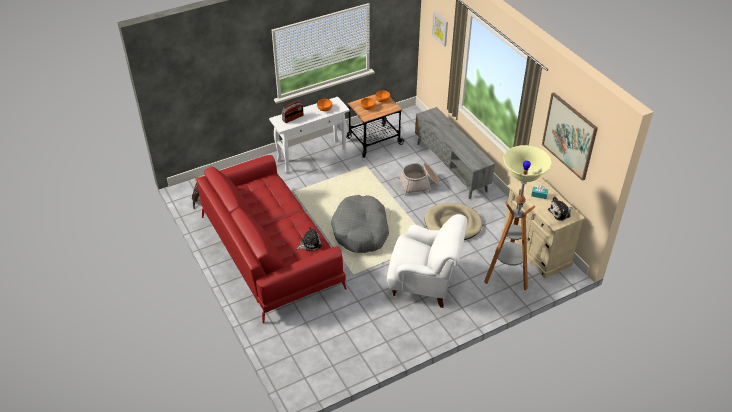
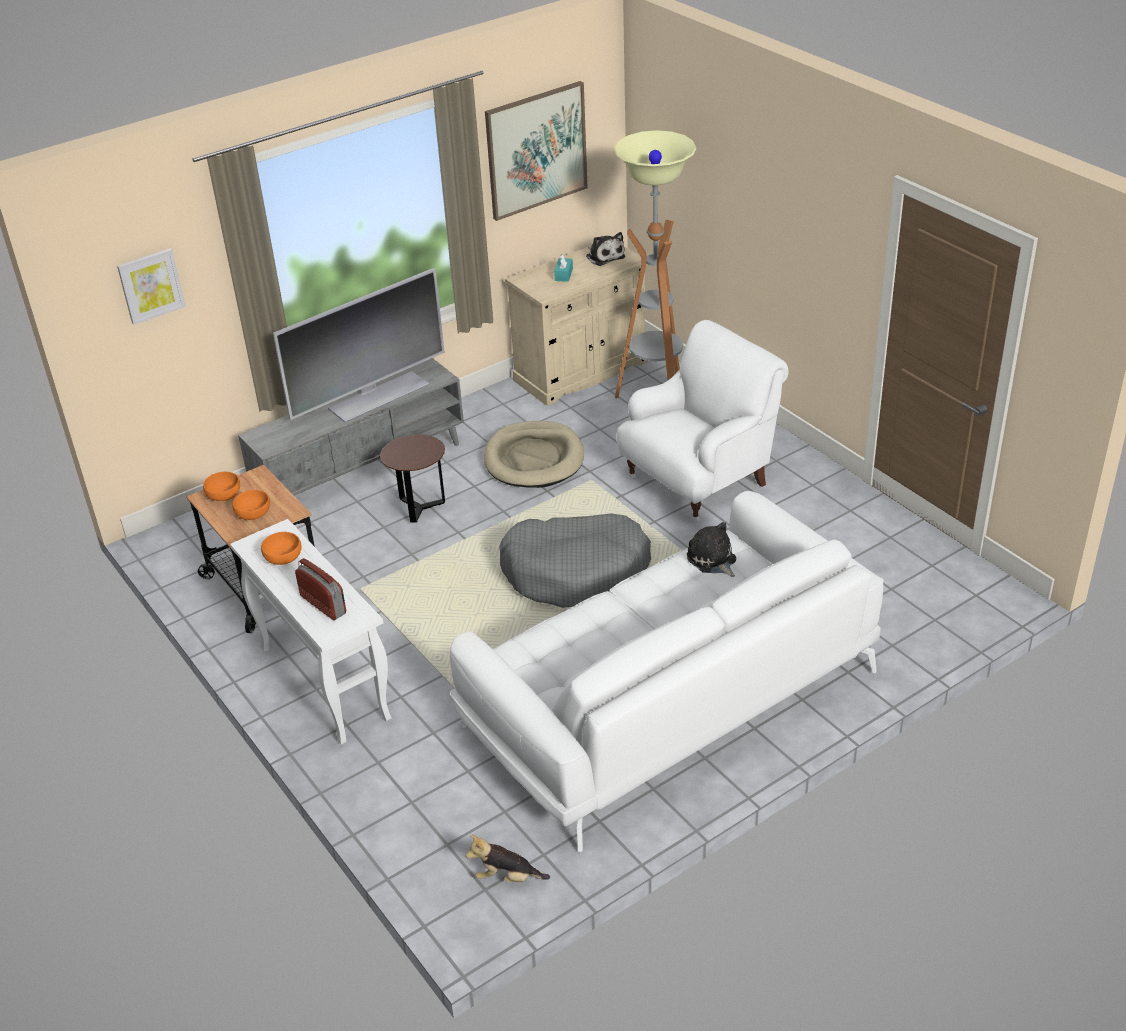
camera: 95 degrees left, 5 degrees down
red sofa [196,155,347,323] -> white sofa [449,491,884,852]
white armchair [387,214,467,308] -> white armchair turned 45 degrees clockwise [616,320,789,521]
basket [398,163,440,196] -> brown side table [380,434,445,523]
none -> television [273,268,445,422]

